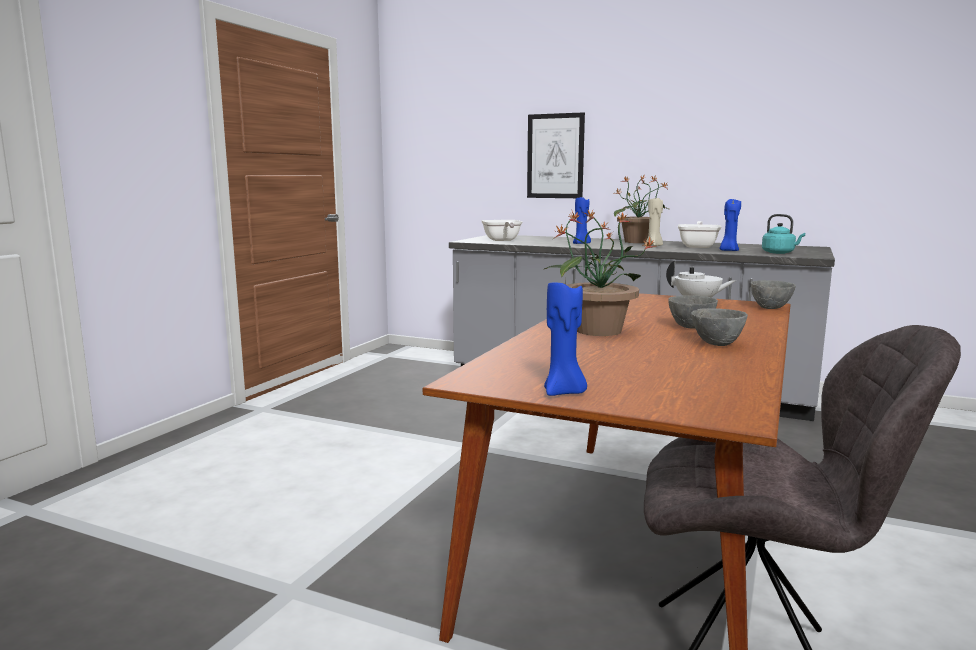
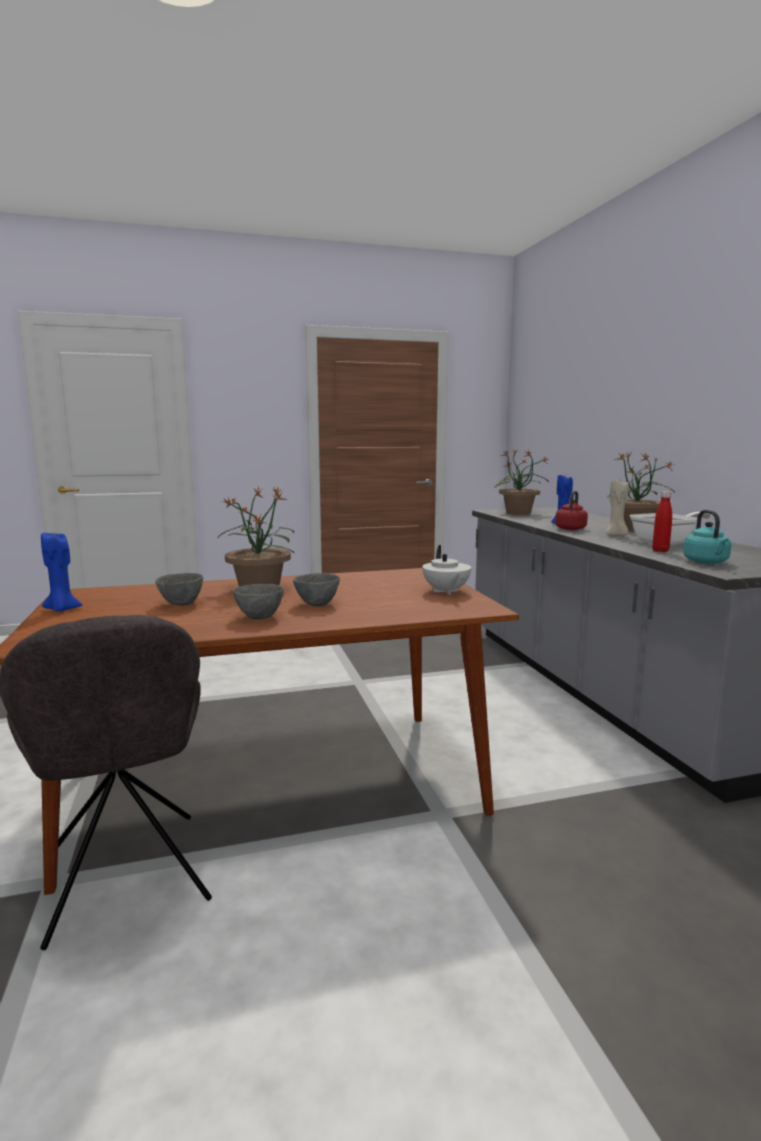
camera: 50 degrees right, 0 degrees up
frying pan [481,220,522,241] -> potted plant [495,449,548,515]
picture [527,112,585,198] -> none
blue candle [719,198,741,251] -> red bottle [652,491,672,552]
grey bowl [751,280,796,309] -> grey bowl moved to [155,573,203,606]
none -> red kettle [555,491,588,530]

